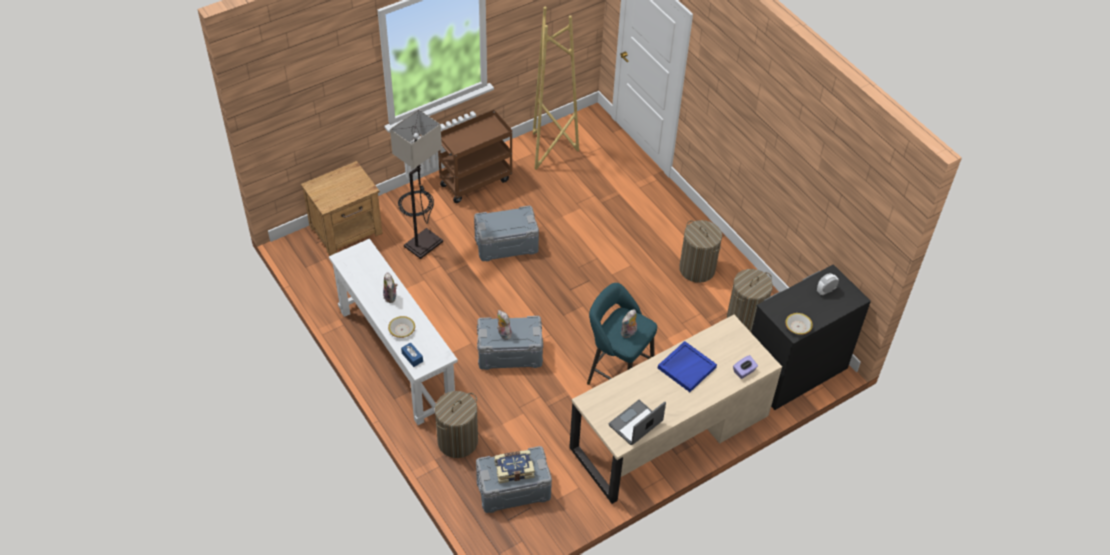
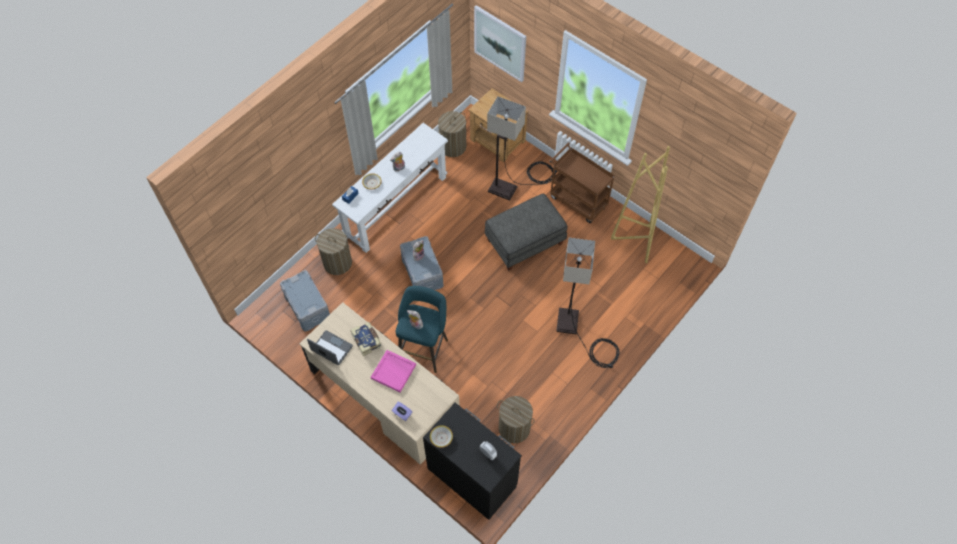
camera: 75 degrees right, 10 degrees up
grey storage box [474,206,539,261] -> grey ottoman [485,194,567,270]
book [494,450,535,483] -> book moved to [350,322,381,356]
blue tray [658,341,717,392] -> pink tray [371,350,416,392]
laundry basket [679,220,722,283] -> laundry basket moved to [438,111,466,157]
none -> picture [474,5,526,82]
none -> floor lamp [556,238,619,368]

